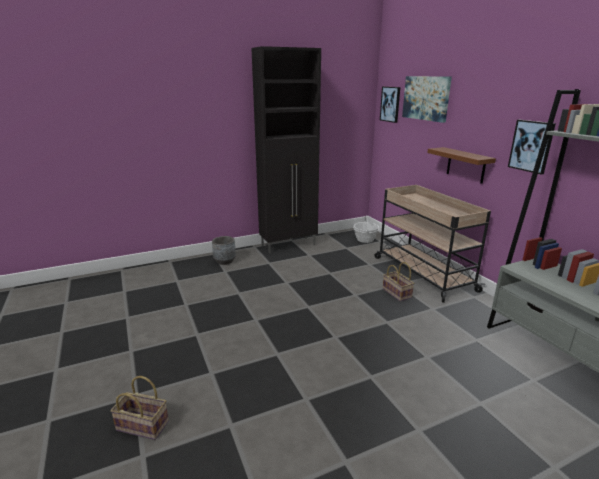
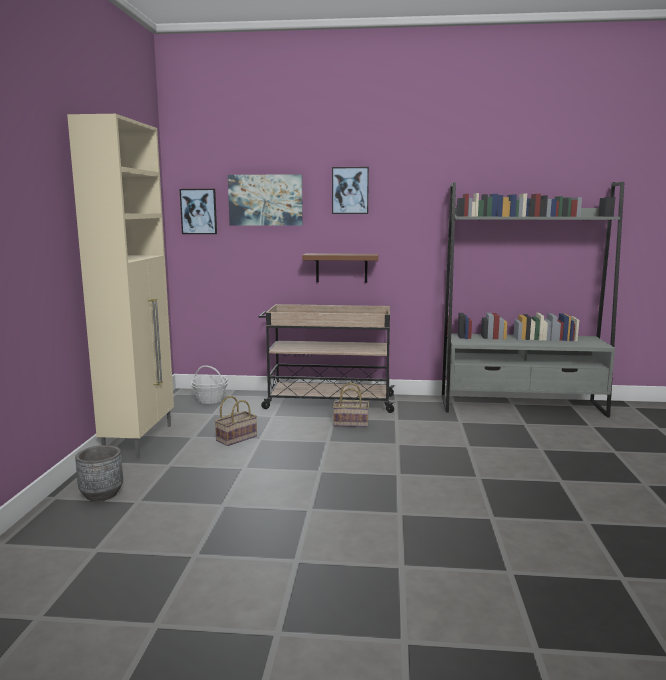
camera: 60 degrees left, 10 degrees down
basket [110,376,169,440] -> basket moved to [215,396,257,446]
black cabinet [251,46,321,253] -> beige cabinet [67,114,174,458]
picture [508,119,556,174] -> picture moved to [332,167,369,214]

